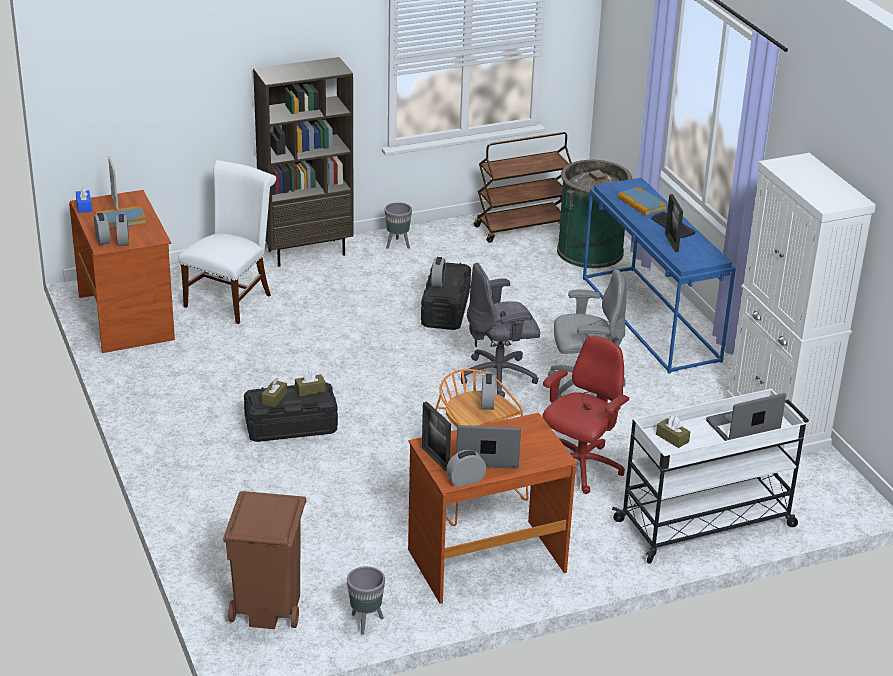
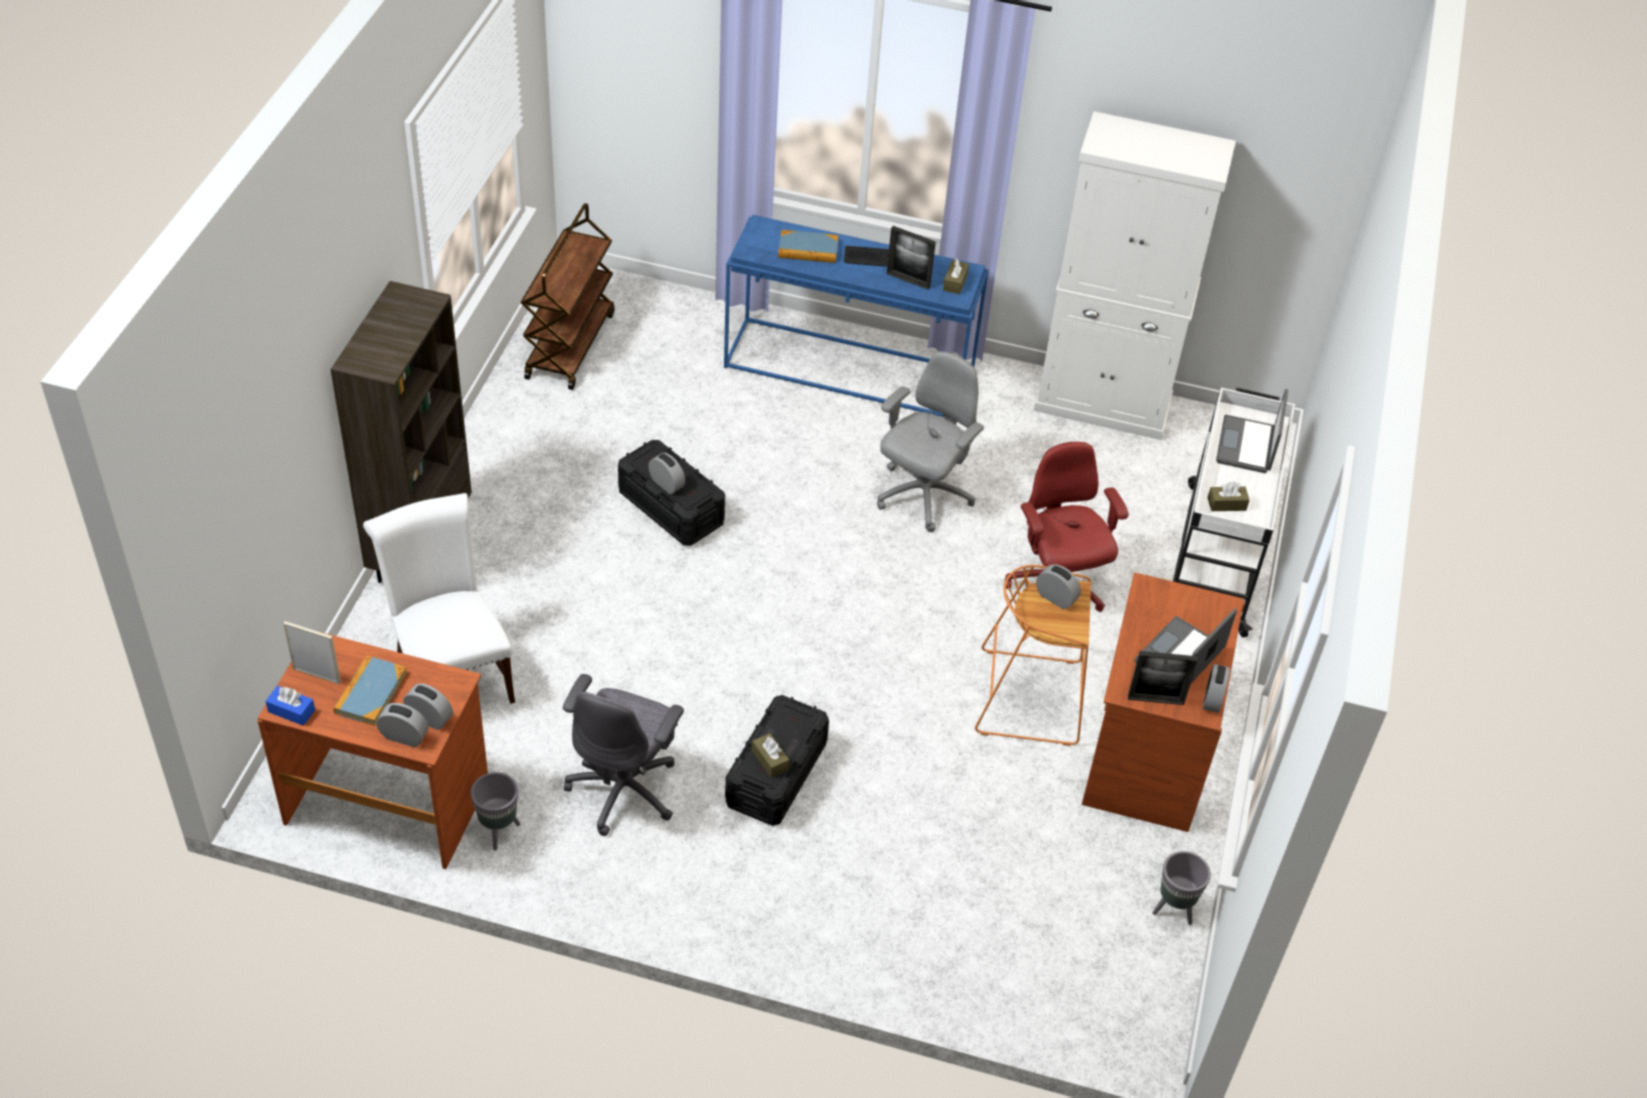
camera: 55 degrees left, 15 degrees up
brown trash can [223,491,306,629] -> none
brown tissue box [295,370,326,397] -> brown tissue box moved to [943,259,969,294]
grey planter [385,202,412,249] -> grey planter moved to [471,772,521,851]
grey office chair [461,262,540,397] -> grey office chair moved to [563,674,684,836]
green trash can [557,160,632,268] -> none

